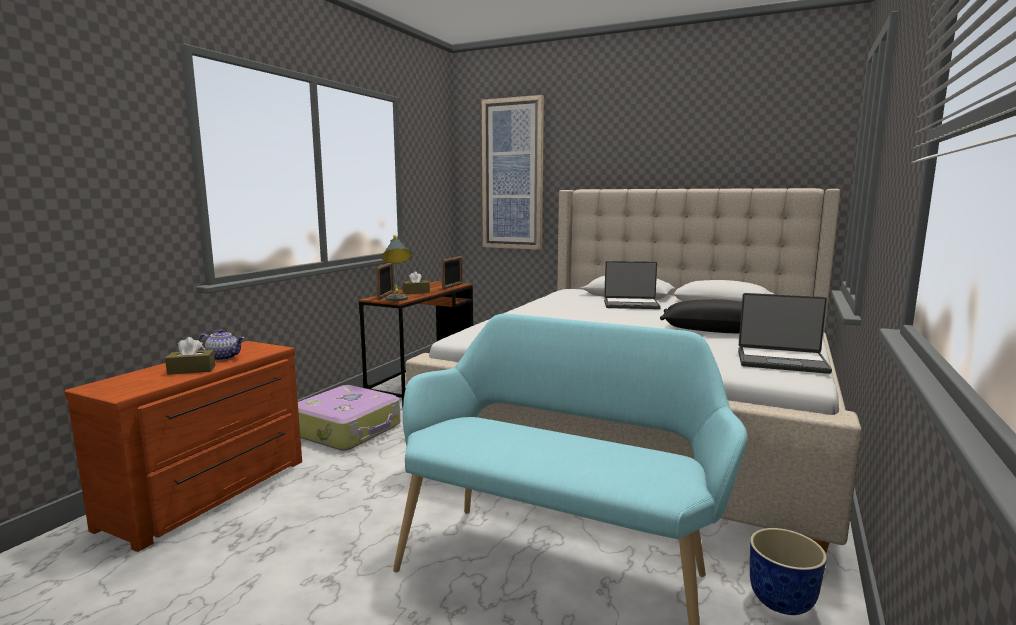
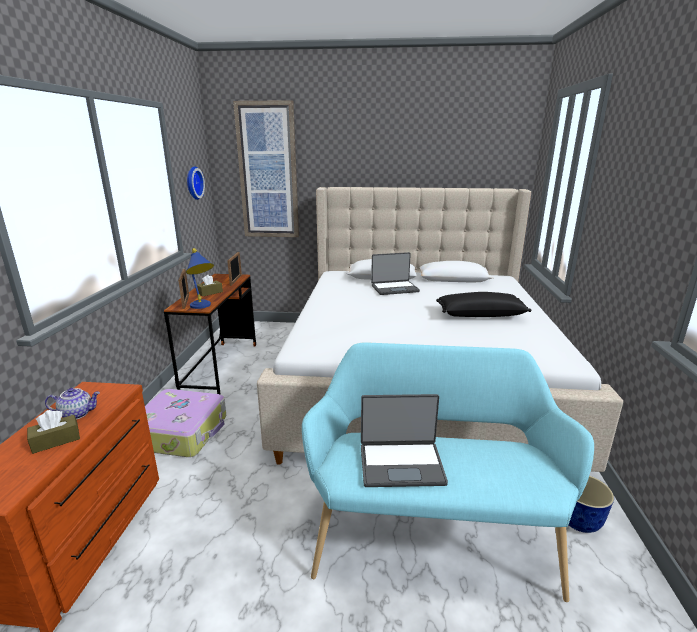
camera: 20 degrees left, 10 degrees up
grey table lamp [382,235,412,301] -> blue table lamp [186,248,214,309]
laptop [738,293,832,374] -> laptop moved to [361,394,448,487]
none -> wall clock [187,166,205,200]

